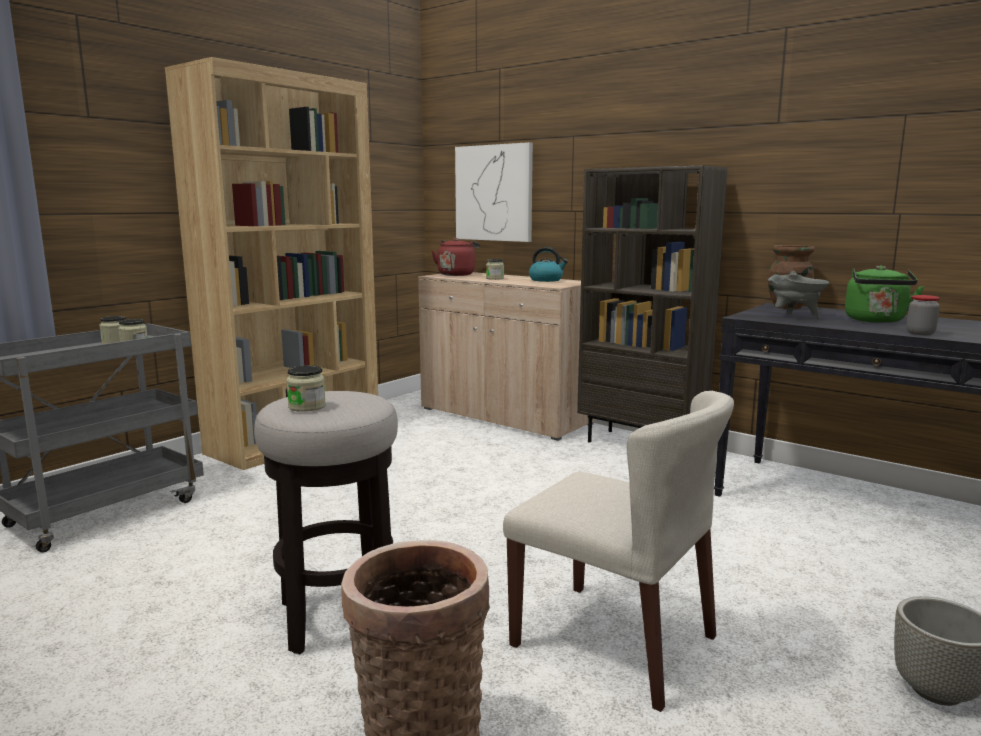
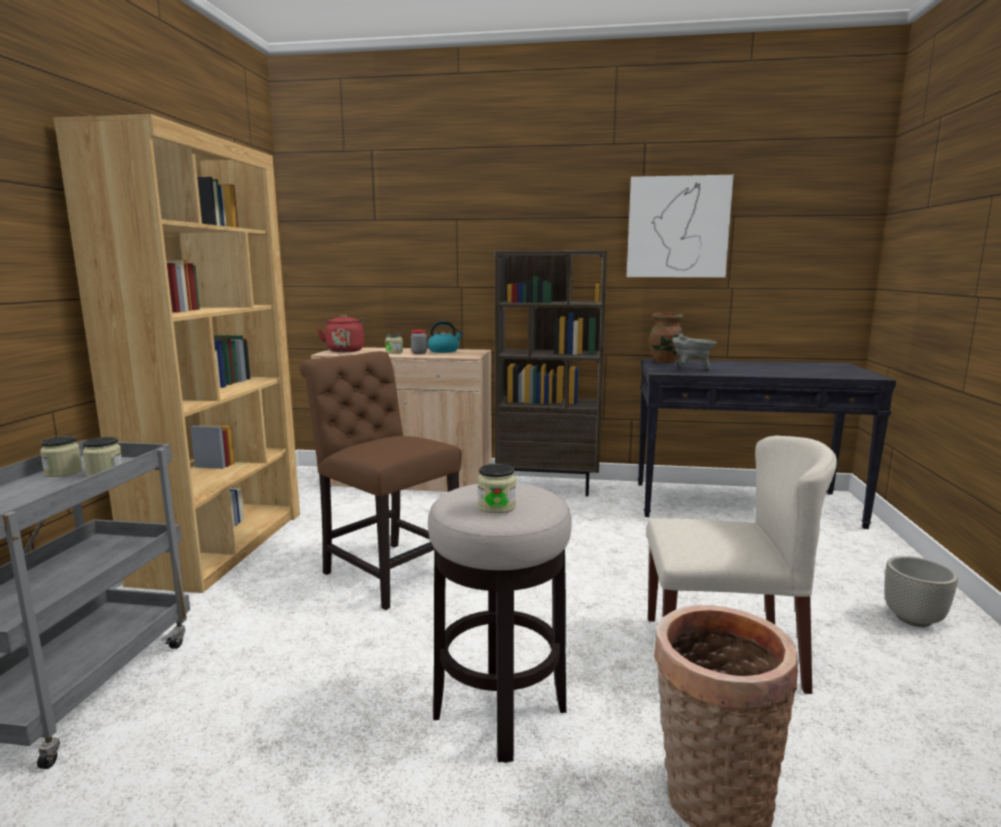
camera: 30 degrees left, 0 degrees up
picture [455,142,533,242] -> picture moved to [626,175,734,277]
green kettle [845,265,924,323] -> none
jar [907,295,940,335] -> jar moved to [411,330,427,354]
none -> brown chair [299,351,461,610]

